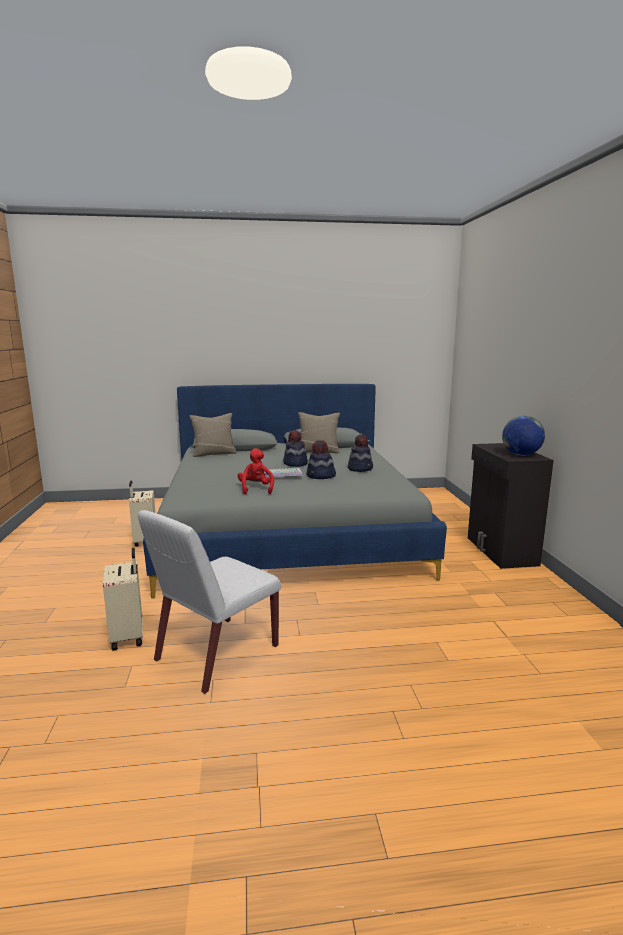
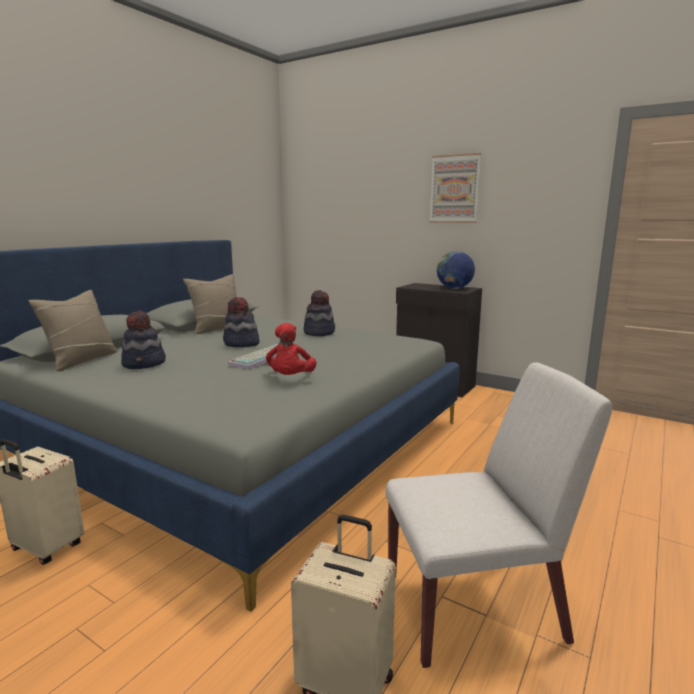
camera: 50 degrees left, 0 degrees up
white chair [138,510,281,694] -> white chair turned 90 degrees counterclockwise [386,362,613,668]
red plush toy [237,448,274,494] -> red plush toy turned 120 degrees counterclockwise [266,323,317,375]
hat [307,440,336,479] -> hat moved to [121,311,166,369]
none -> picture [429,153,481,223]

